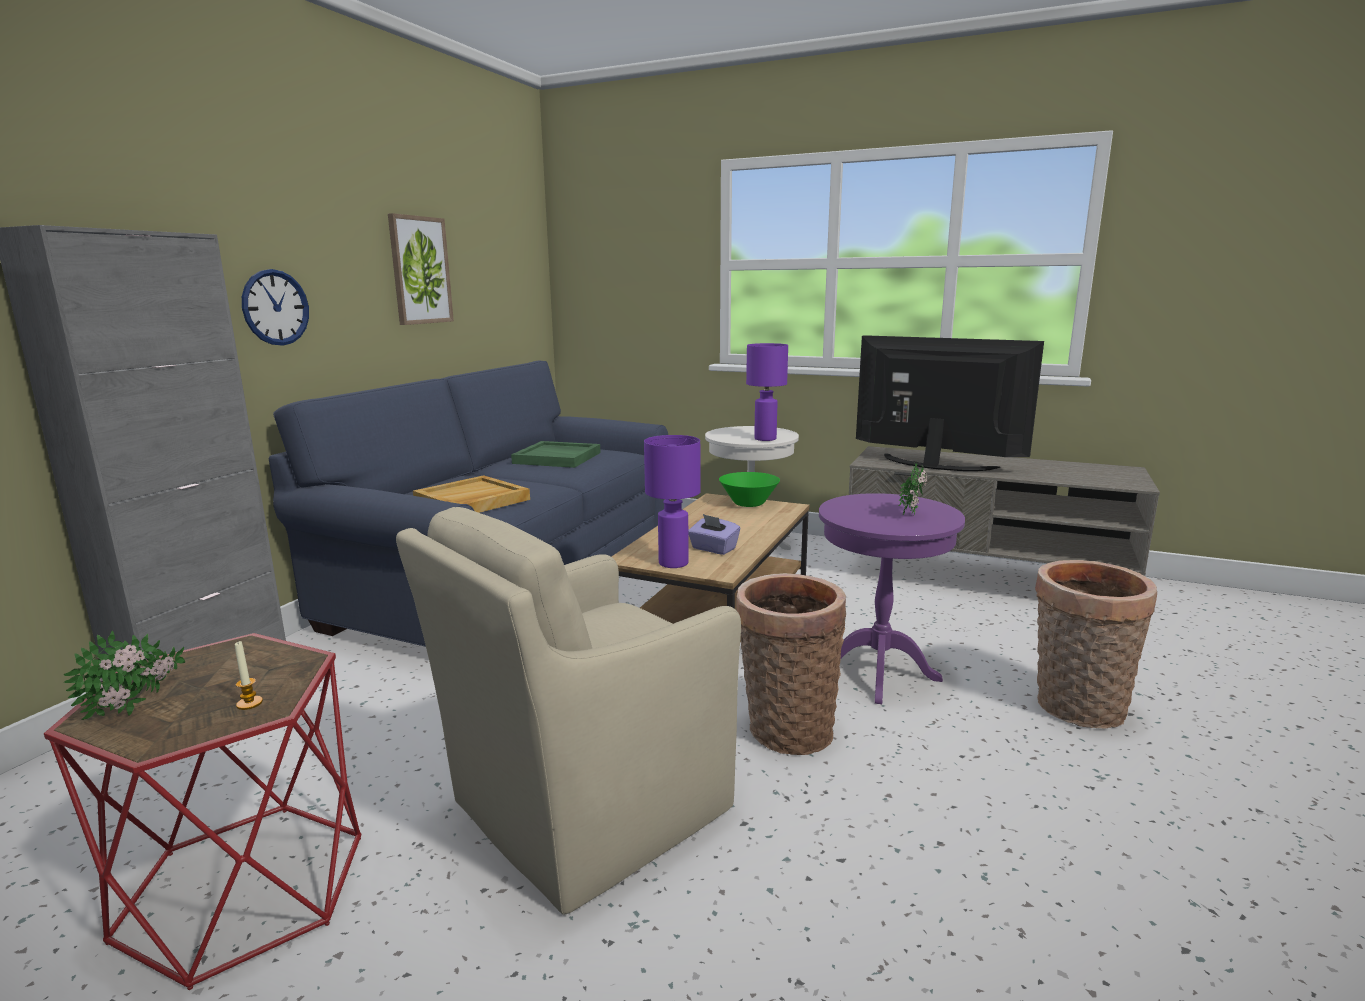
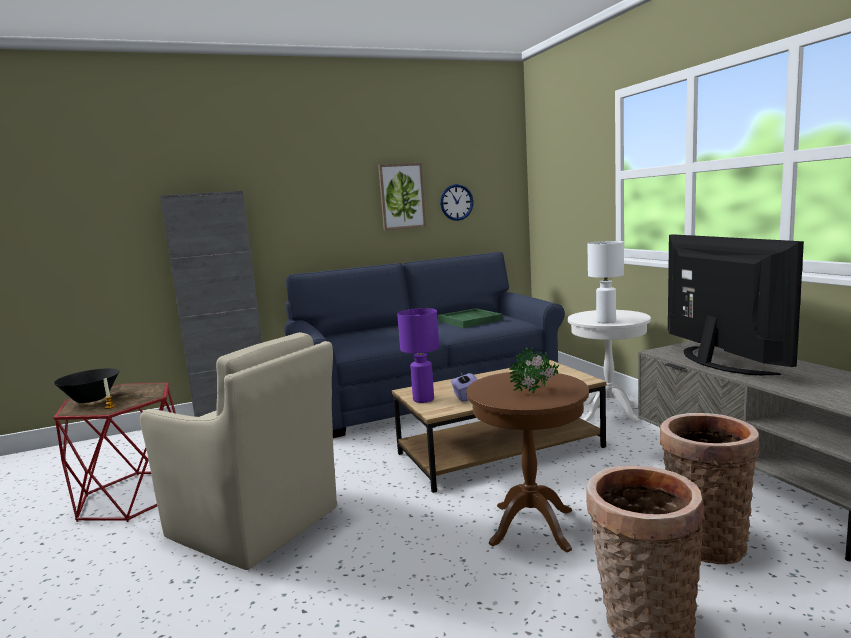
camera: 45 degrees right, 5 degrees down
potted plant [64,631,185,720] -> black bowl [54,368,119,403]
wall clock [242,269,309,346] -> wall clock moved to [440,184,473,221]
beige armchair [396,507,741,914] -> beige armchair turned 150 degrees counterclockwise [140,332,337,570]
beige tray [413,475,530,513] -> none
green bowl [719,472,780,507] -> none
basket [736,573,846,755] -> basket moved to [660,413,760,564]
purple table lamp [746,343,788,441] -> white table lamp [587,241,624,324]
purple side table [819,493,965,704] -> brown side table [466,371,589,552]

